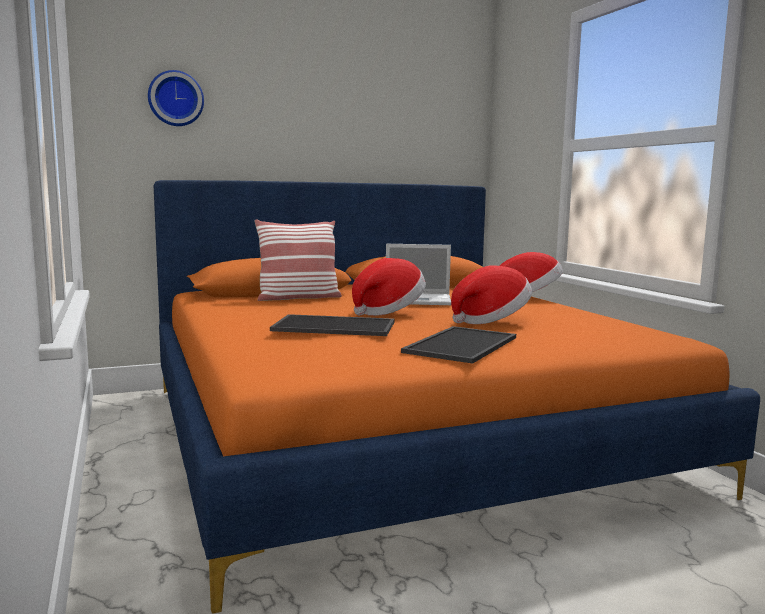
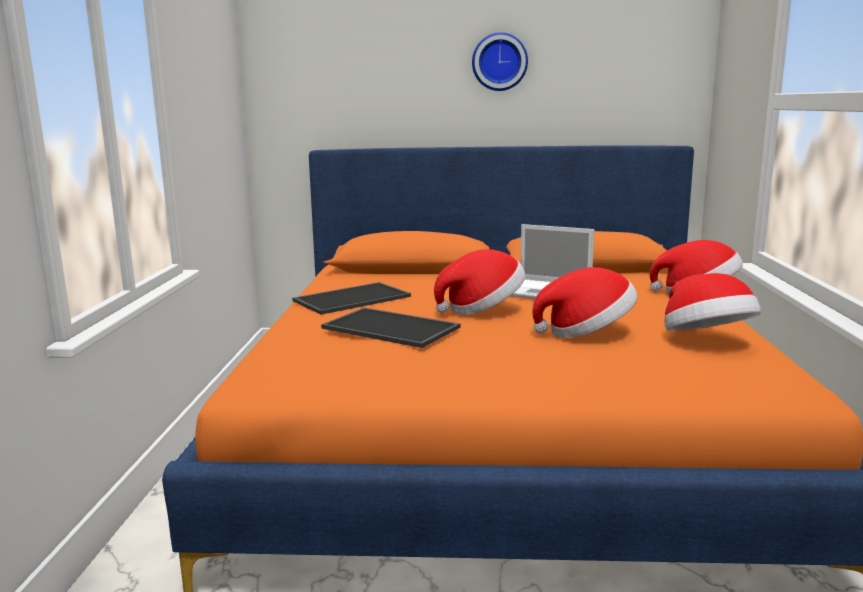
camera: 25 degrees right, 5 degrees up
wall clock [148,70,204,126] -> wall clock moved to [472,32,528,91]
pillow [255,219,342,301] -> none
tray [401,326,516,364] -> tray moved to [292,282,411,315]
none -> hat [664,273,761,331]

